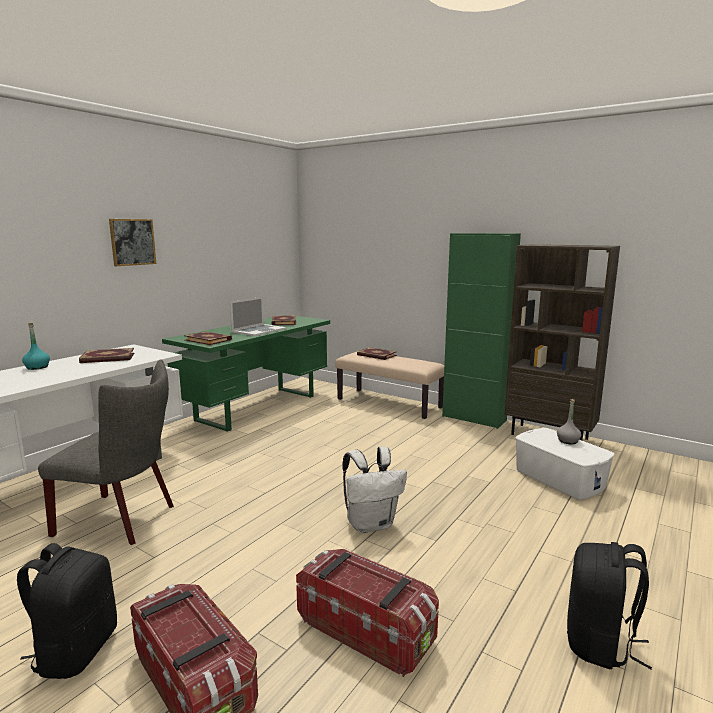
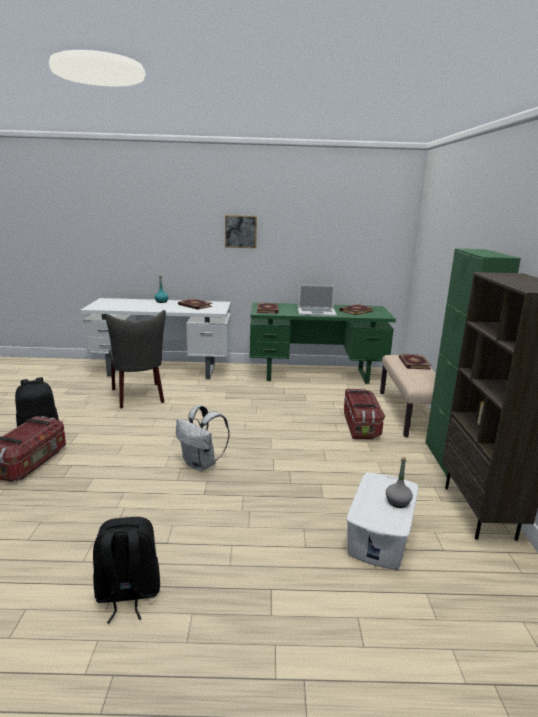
camera: 55 degrees right, 5 degrees up
storage box [296,549,439,677] -> storage box moved to [344,388,385,439]

